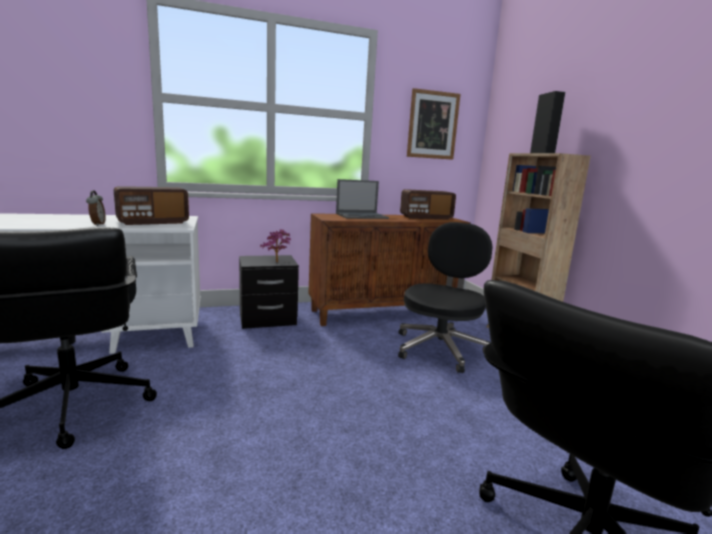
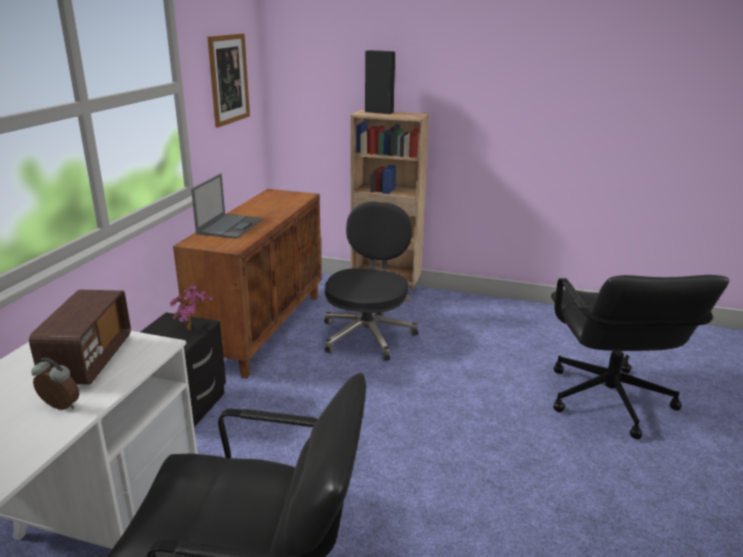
camera: 55 degrees left, 10 degrees up
black office chair [398,222,492,373] -> black office chair turned 45 degrees clockwise [324,201,418,361]
radio [400,189,456,220] -> none

